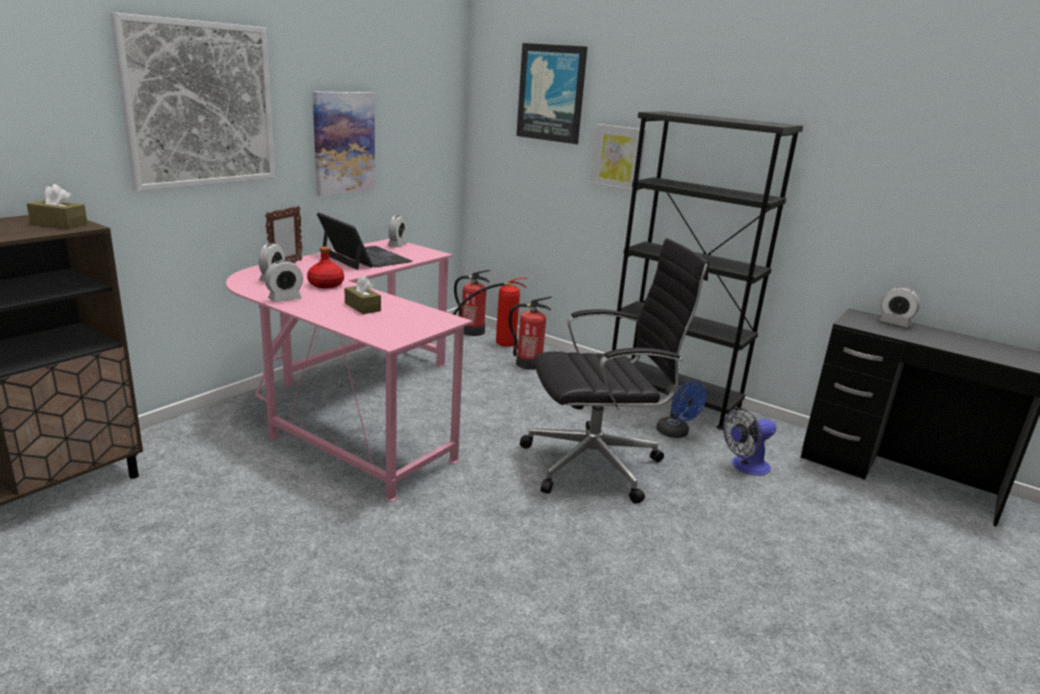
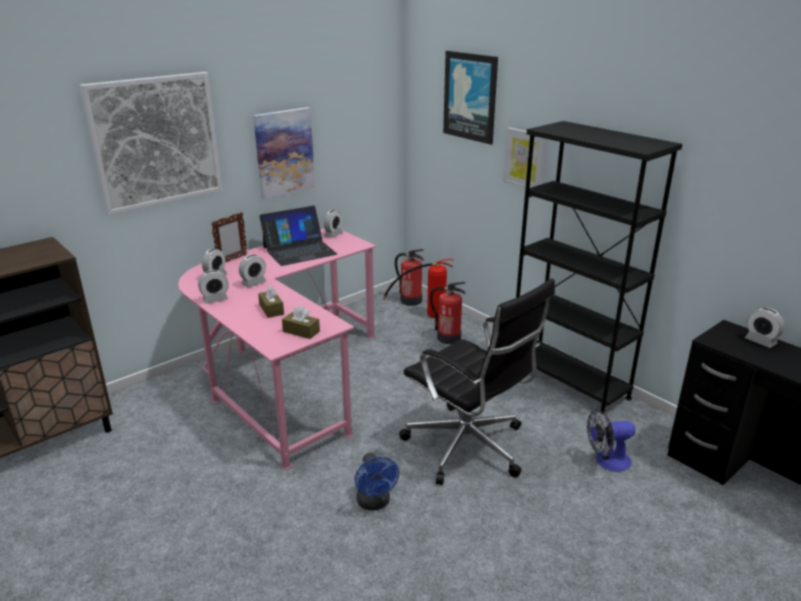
camera: 15 degrees right, 5 degrees up
brown tissue box [27,184,88,229] -> brown tissue box moved to [282,306,320,339]
red bottle [307,246,344,289] -> alarm clock [239,255,266,288]
laptop [317,213,412,270] -> laptop turned 90 degrees clockwise [259,206,337,266]
black office chair [520,238,709,504] -> black office chair turned 45 degrees clockwise [399,278,555,485]
blue fan [656,381,707,438] -> blue fan moved to [355,453,399,511]

